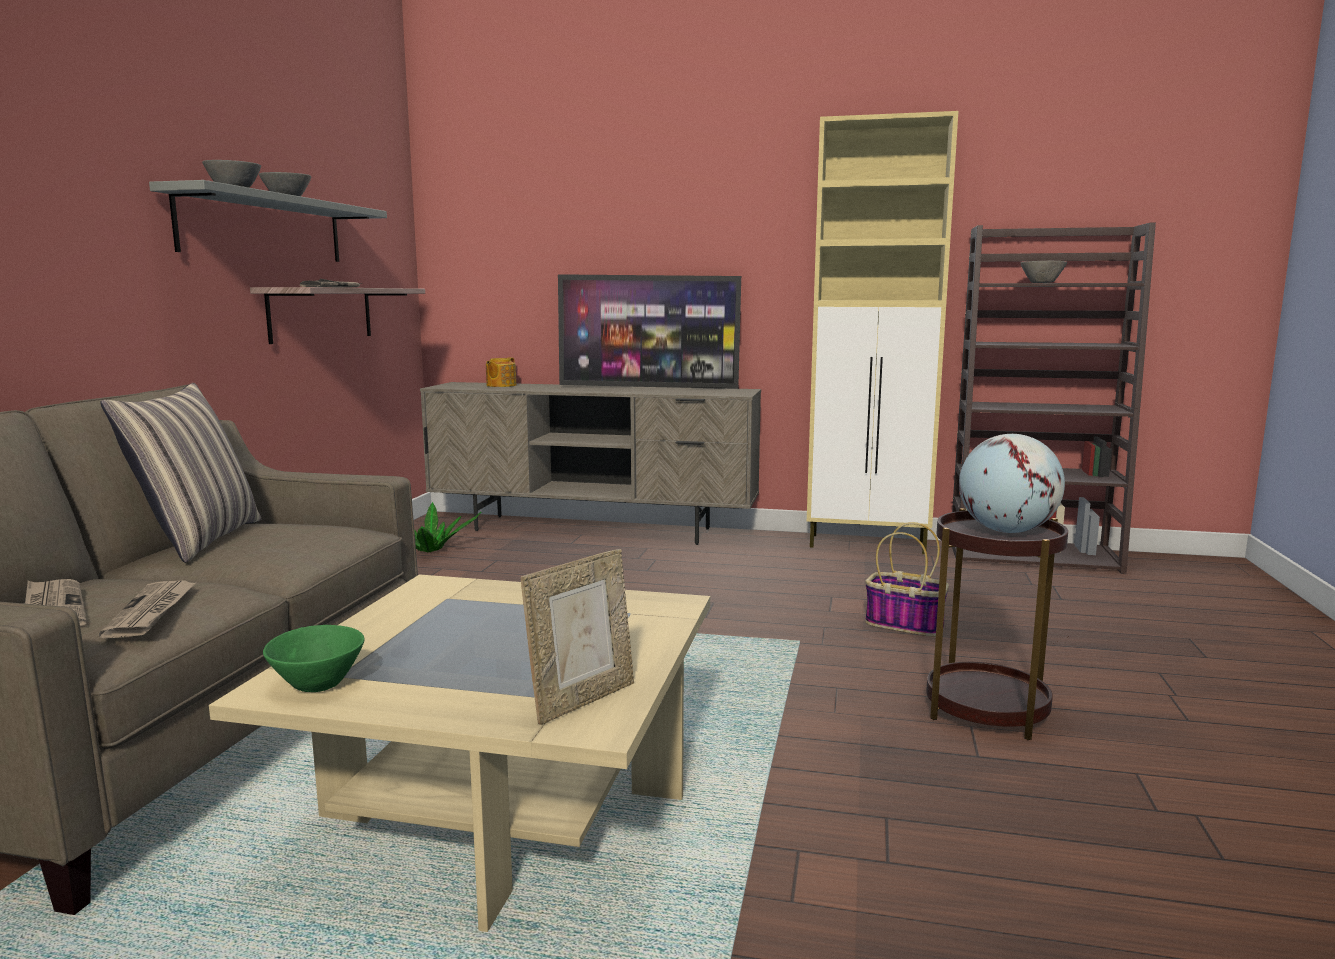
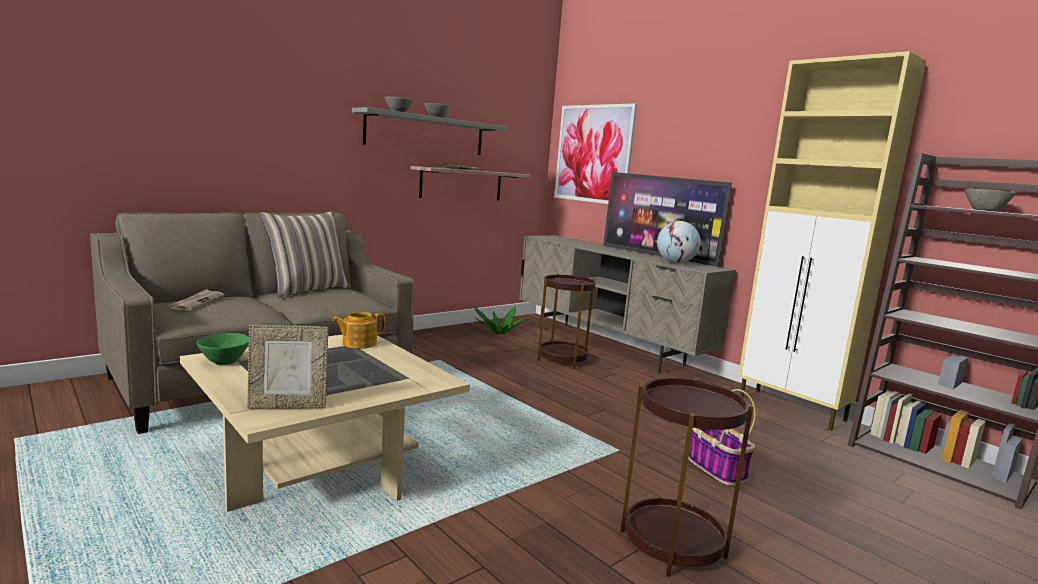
camera: 35 degrees right, 0 degrees up
newspaper [98,581,197,639] -> none
teapot [486,357,517,387] -> teapot moved to [332,312,385,349]
globe [959,434,1065,533] -> globe moved to [657,221,701,263]
none -> brown side table [537,274,596,368]
none -> picture [554,103,637,204]

